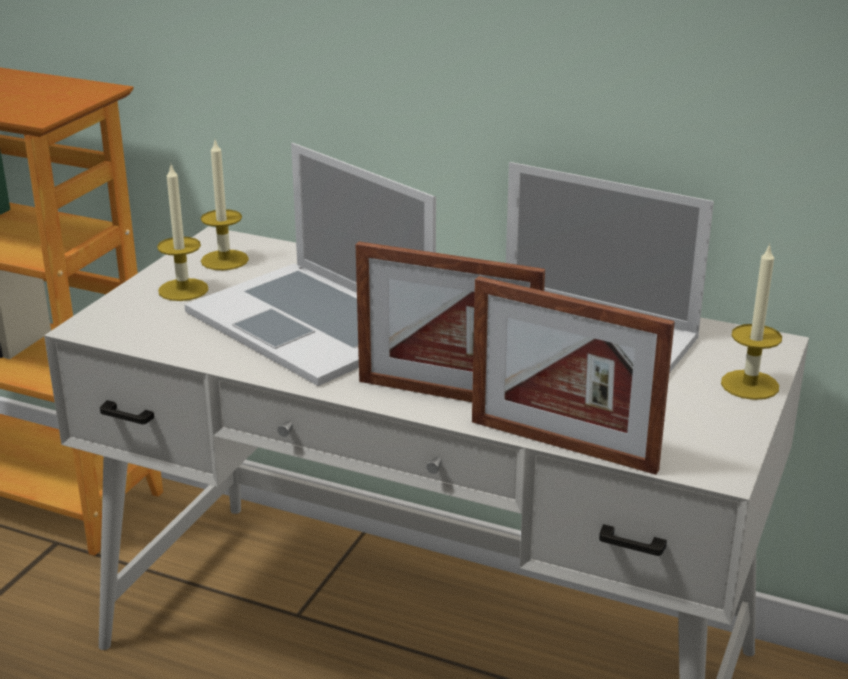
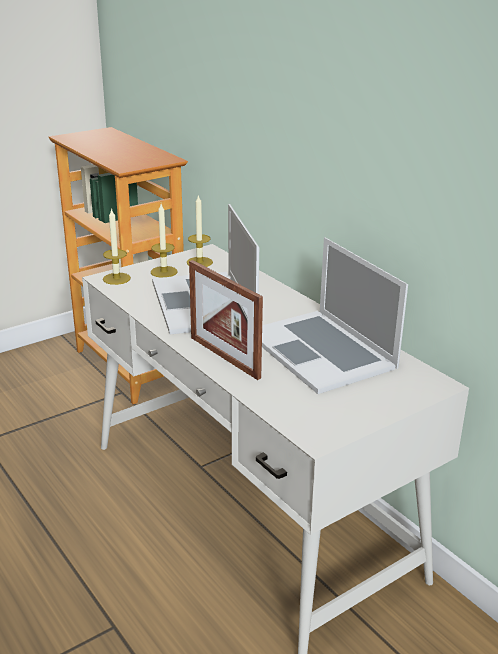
camera: 30 degrees right, 0 degrees up
picture frame [472,276,675,475] -> none
candle [721,243,782,400] -> candle moved to [103,208,131,285]

